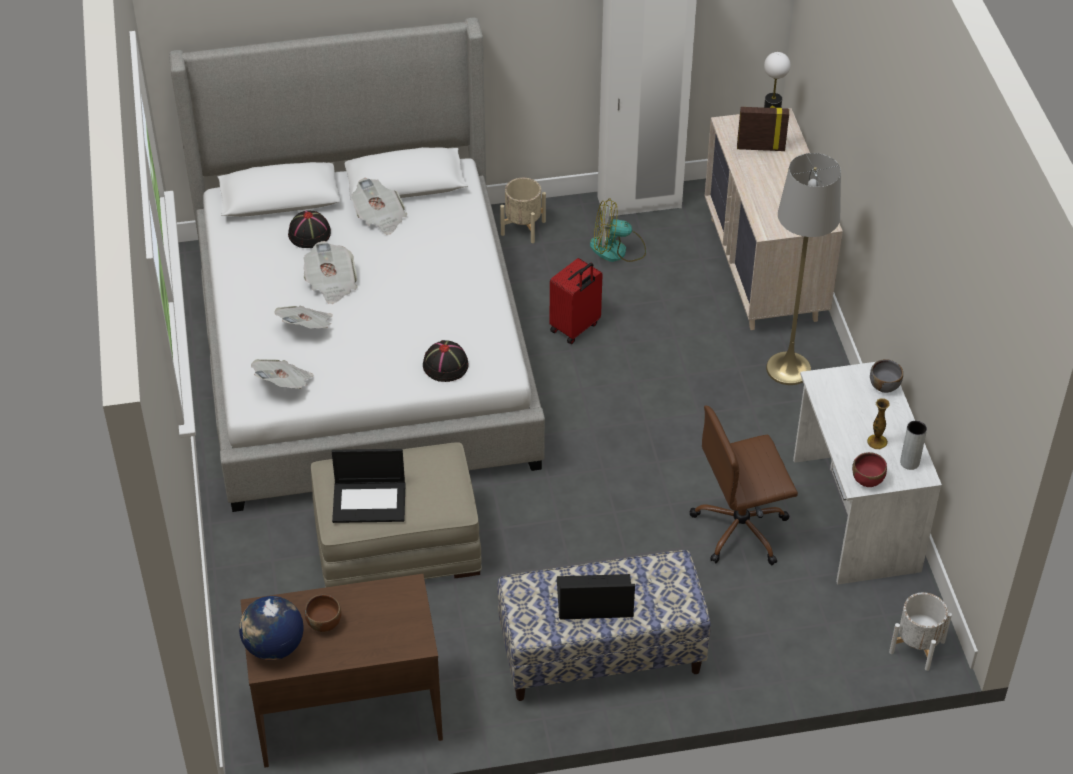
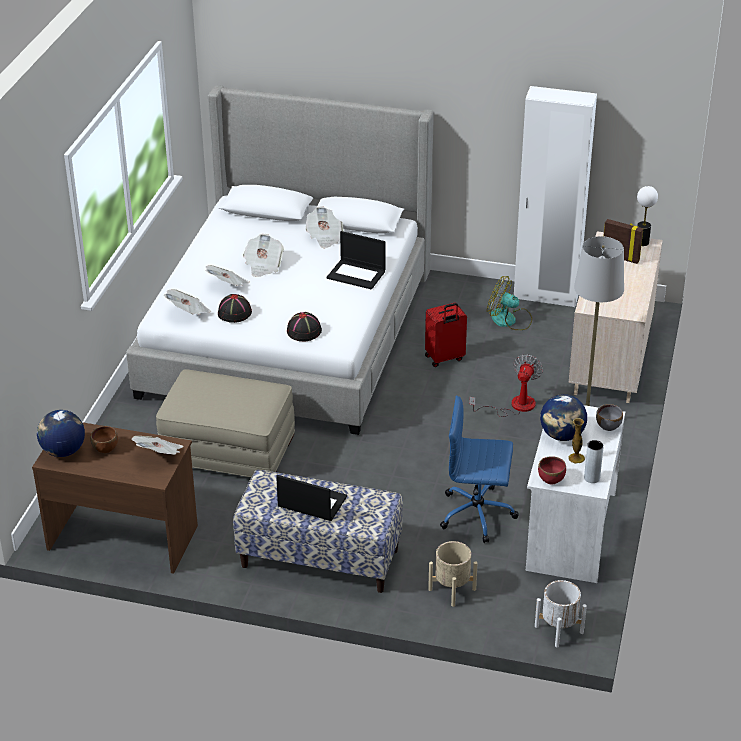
camera: 25 degrees right, 10 degrees down
black hat [288,210,331,248] -> black hat moved to [218,294,252,323]
laptop [332,449,405,523] -> laptop moved to [327,231,385,289]
beige planter [500,178,546,243] -> beige planter moved to [428,541,477,607]
brown office chair [689,405,798,565] -> blue office chair [440,395,519,543]
none -> newspaper [132,436,183,455]
none -> fan [469,354,543,417]
none -> globe [540,394,587,441]

